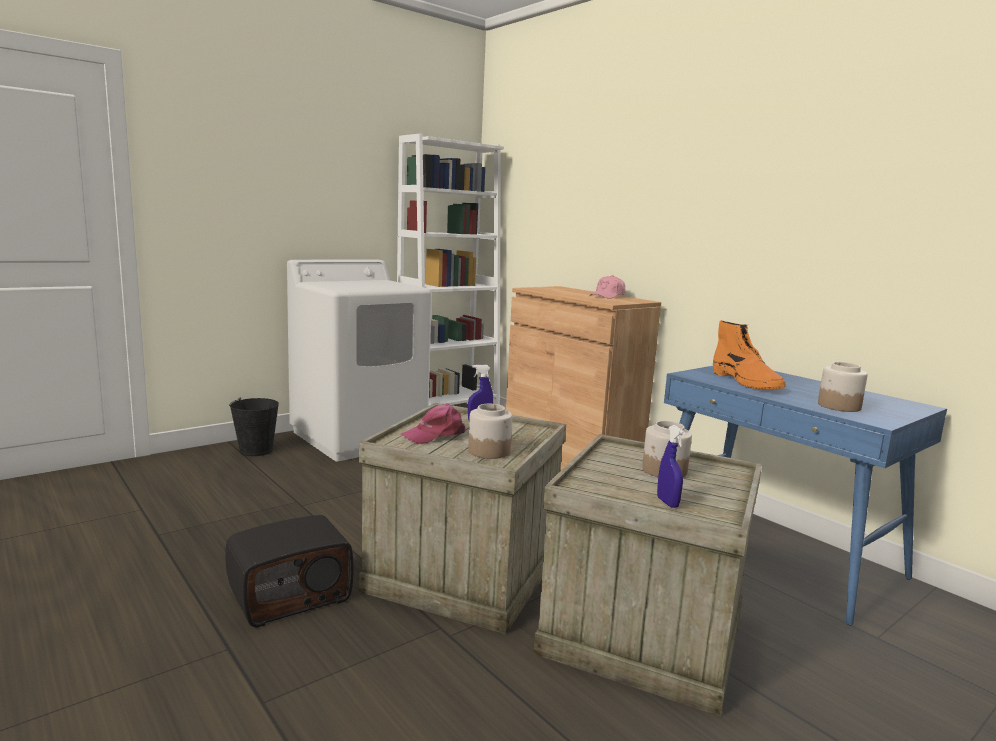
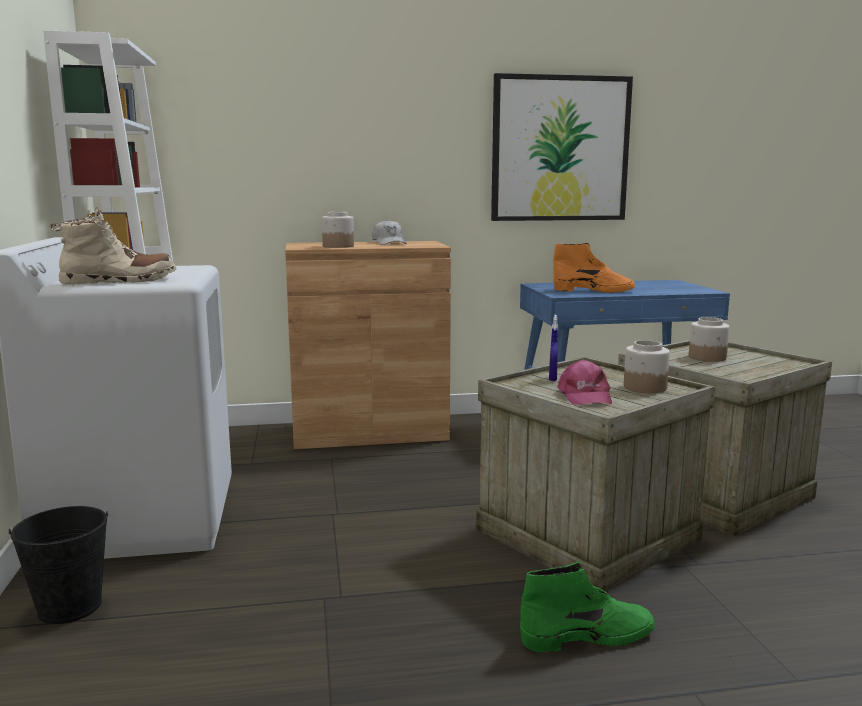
camera: 60 degrees left, 0 degrees up
radio [225,515,354,627] -> green boot [520,561,655,653]
pink cap [589,275,625,299] -> white cap [372,220,407,245]
blue spray bottle [657,425,685,508] -> none
jar [818,362,868,412] -> jar moved to [322,212,354,248]
none -> beige boot [49,208,177,285]
none -> picture [491,73,633,221]

